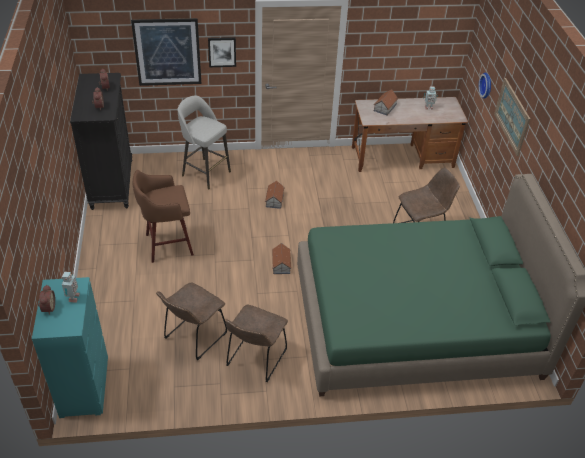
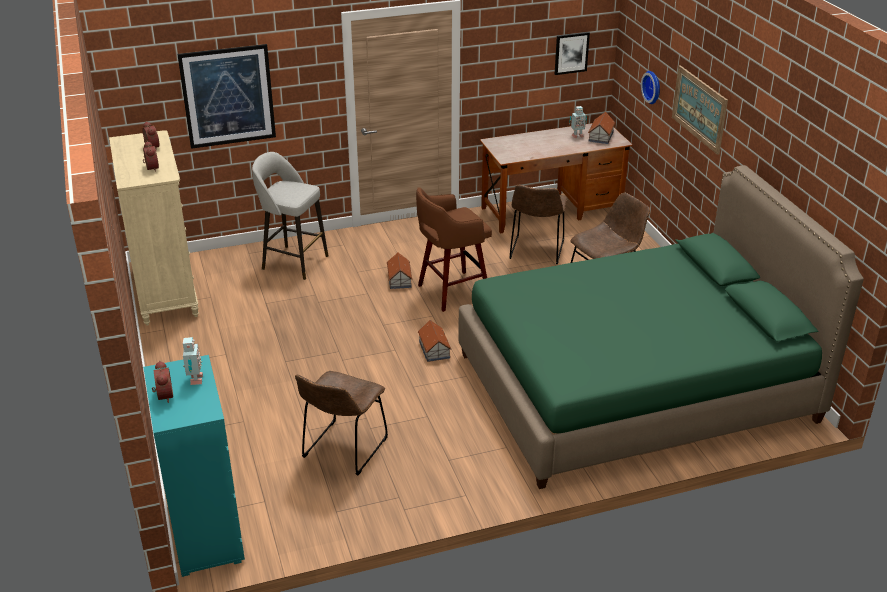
camera: 10 degrees left, 10 degrees down
black dresser [70,73,132,210] -> beige dresser [109,130,199,326]
brown stool [133,170,194,263] -> brown stool moved to [416,187,492,312]
picture [208,37,236,67] -> picture moved to [555,32,590,75]
brown chair [225,305,288,382] -> brown chair moved to [509,185,568,264]
toy house [374,89,398,115] -> toy house moved to [588,112,616,144]

